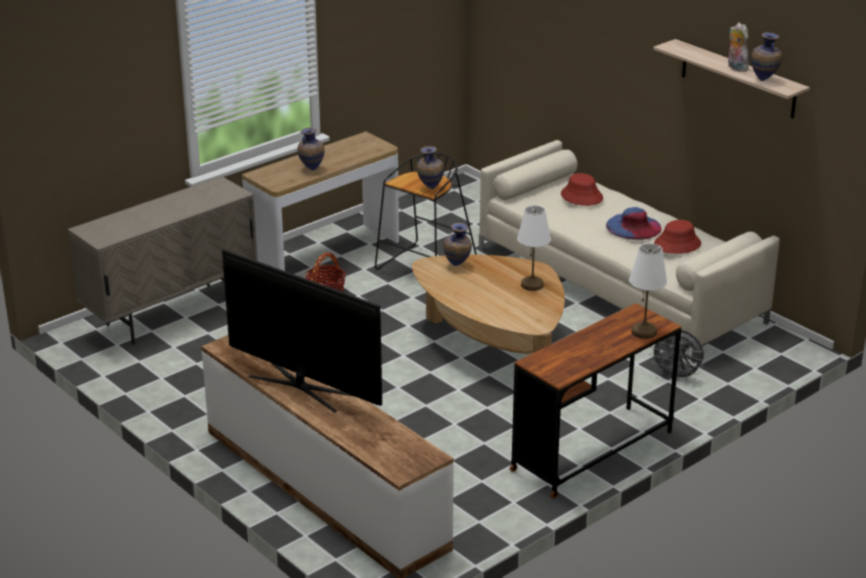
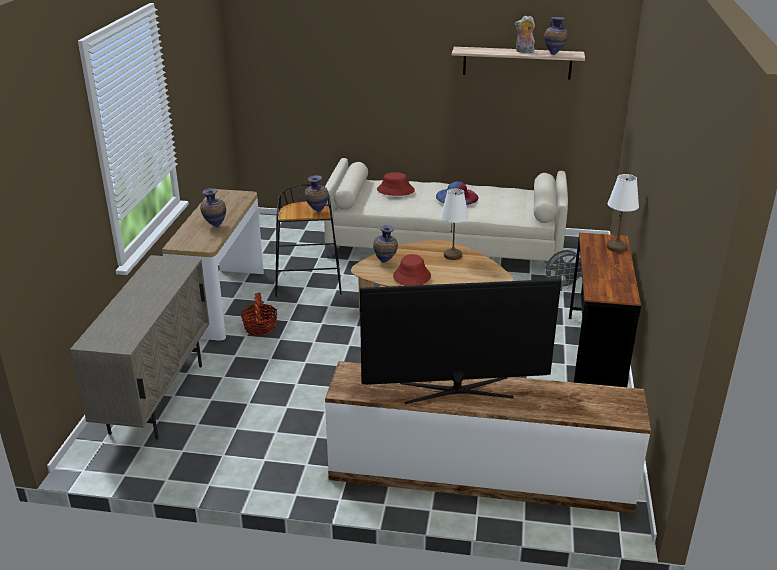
camera: 40 degrees left, 0 degrees up
red hat [654,220,701,254] -> red hat moved to [393,254,431,286]

